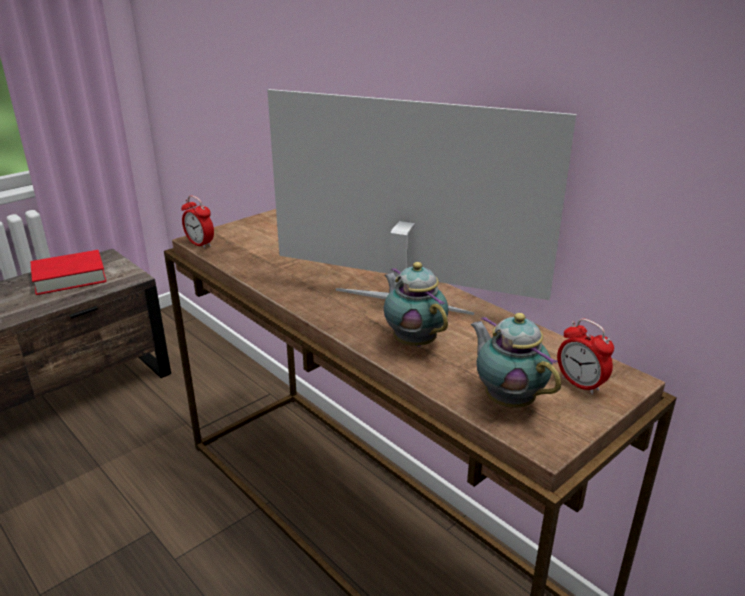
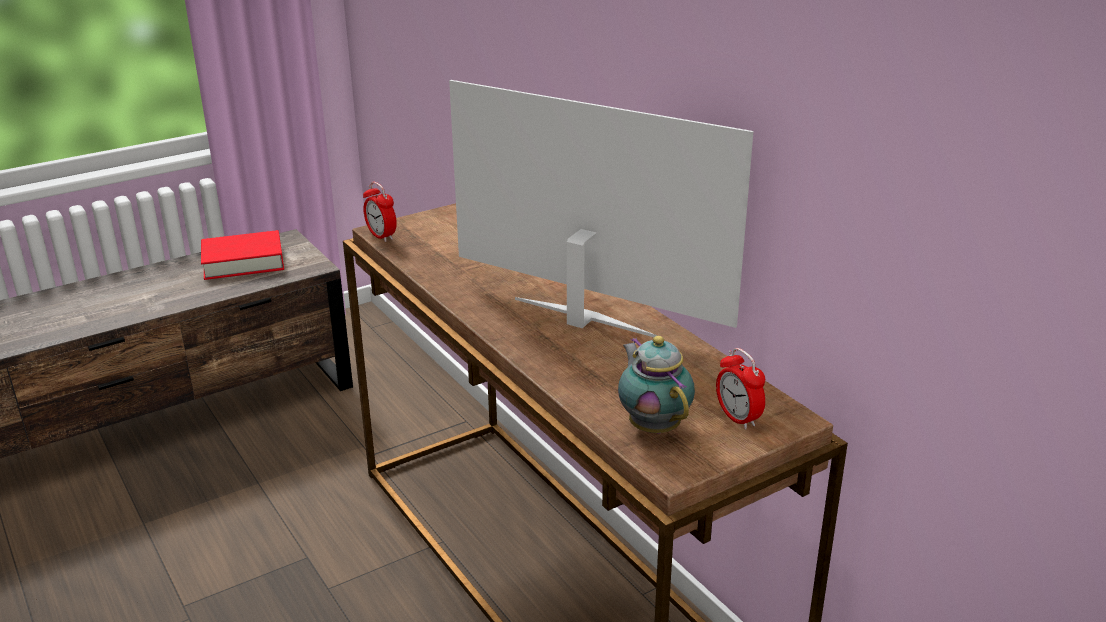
camera: 10 degrees right, 0 degrees up
teapot [384,262,448,347] -> none

